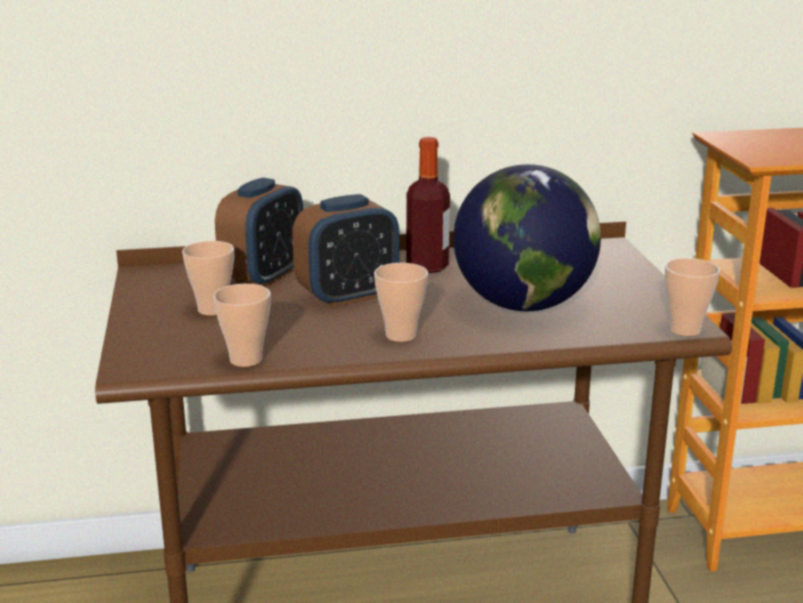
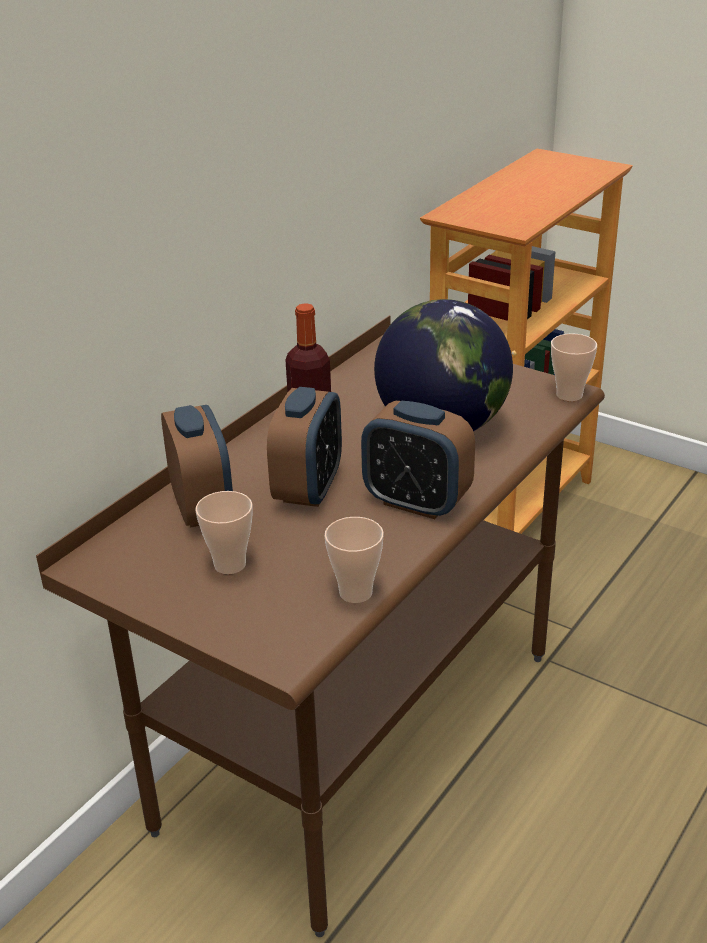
camera: 45 degrees left, 10 degrees up
cup [374,263,428,342] -> alarm clock [361,401,475,519]

